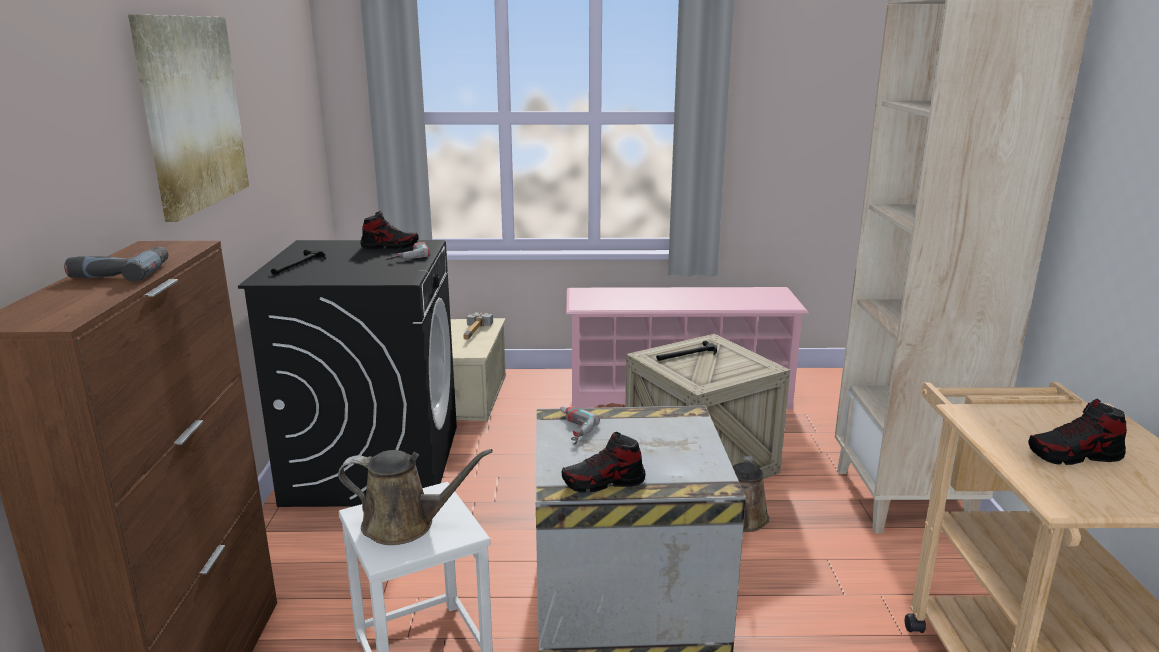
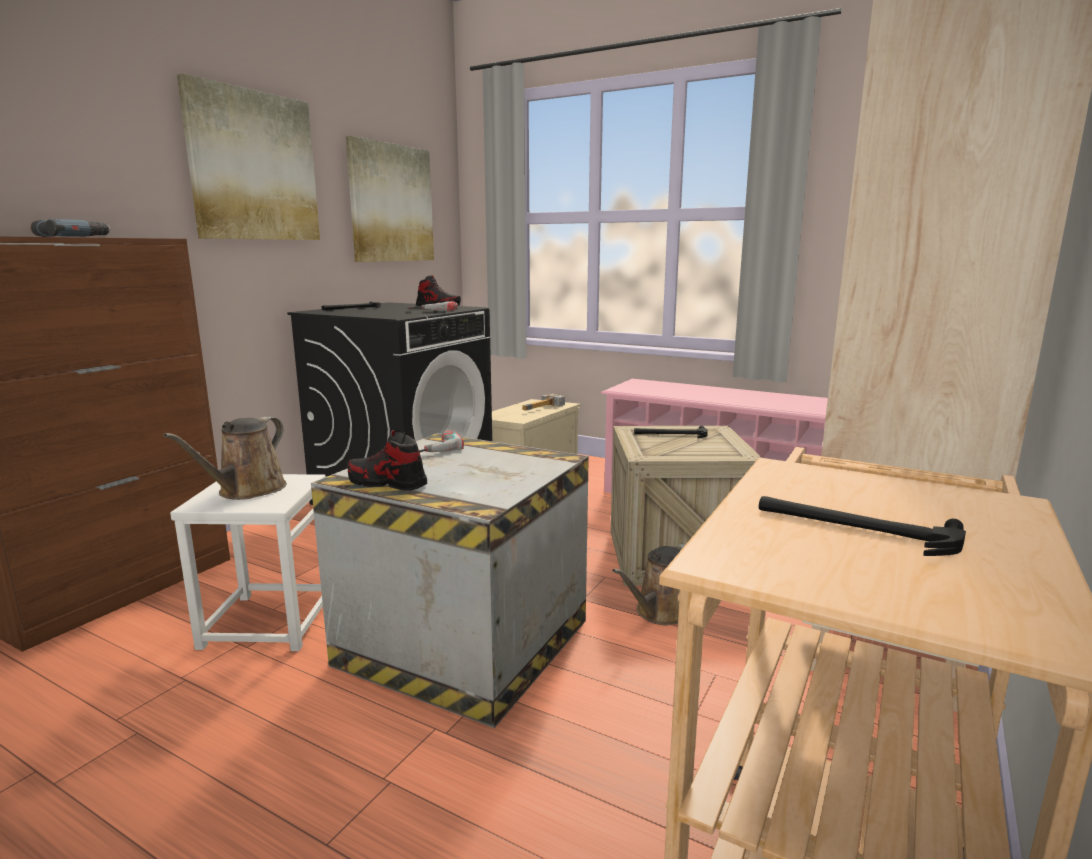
camera: 30 degrees right, 5 degrees down
brown watering can [338,449,493,545] -> brown watering can turned 75 degrees clockwise [163,417,287,500]
shoe [1028,399,1127,465] -> hammer [759,496,966,556]
none -> picture [346,136,434,262]

